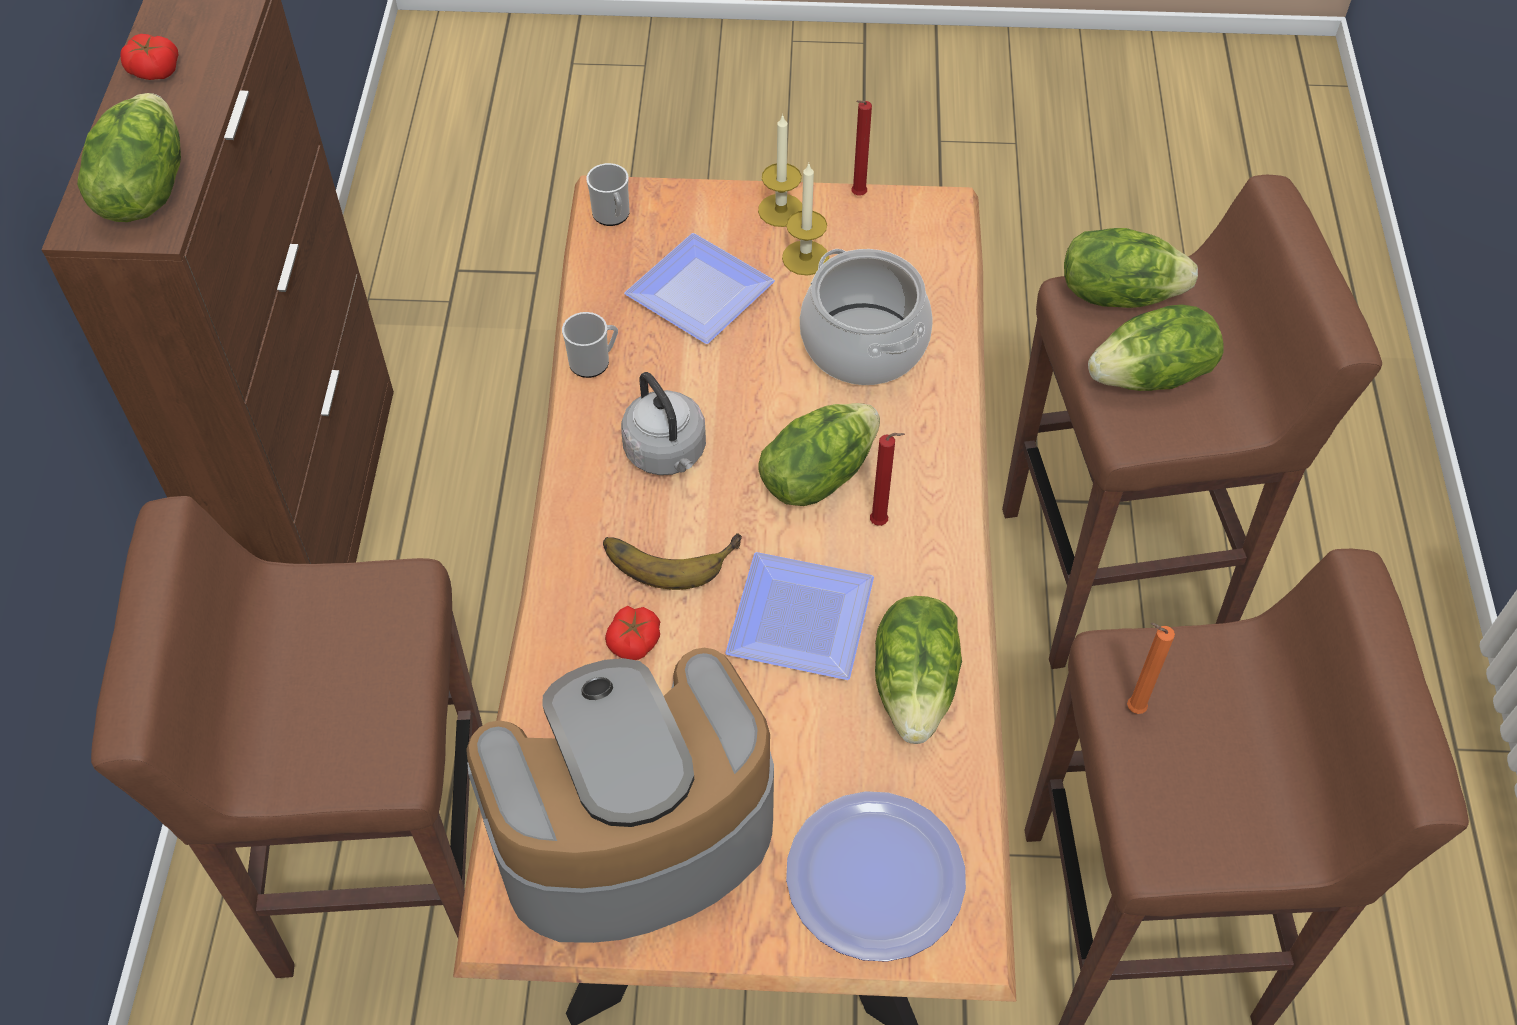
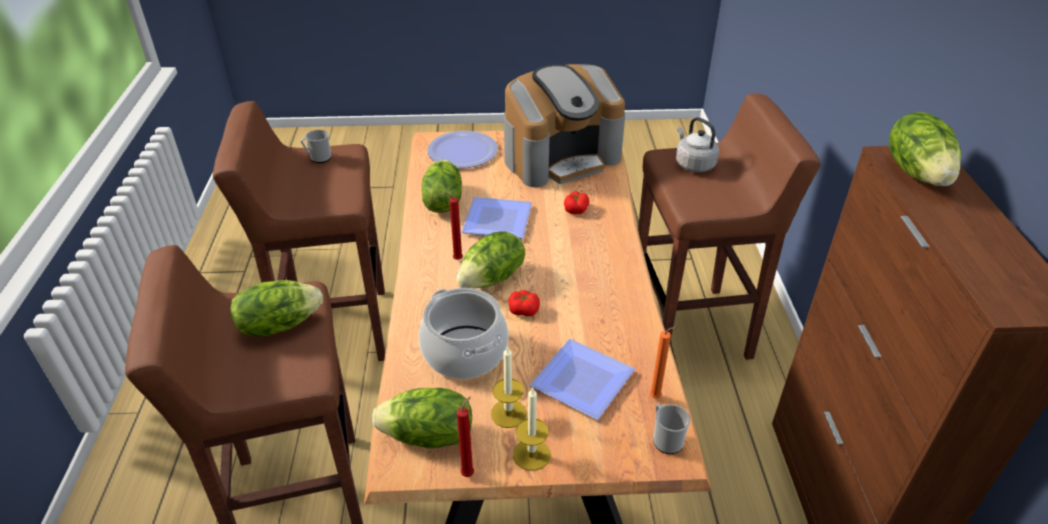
camera: 175 degrees right, 15 degrees down
tomato [120,34,179,80] -> tomato moved to [508,290,540,316]
mug [562,312,618,378] -> mug moved to [301,130,331,163]
banana [603,533,742,590] -> none
grey kettle [621,372,706,475] -> grey kettle moved to [676,117,719,172]
lettuce [1064,228,1198,308] -> lettuce moved to [372,388,472,449]
orange candle [1127,623,1175,714] -> orange candle moved to [649,326,678,399]

